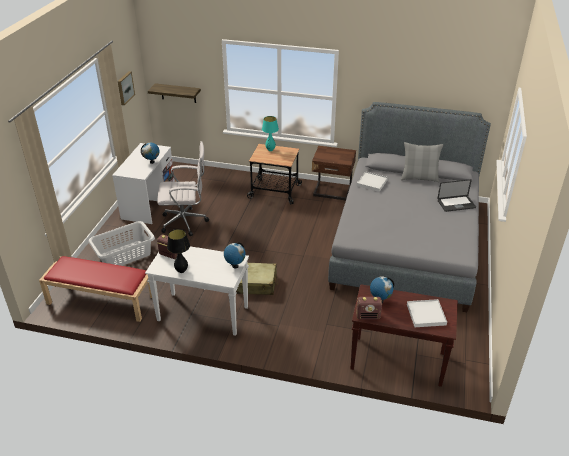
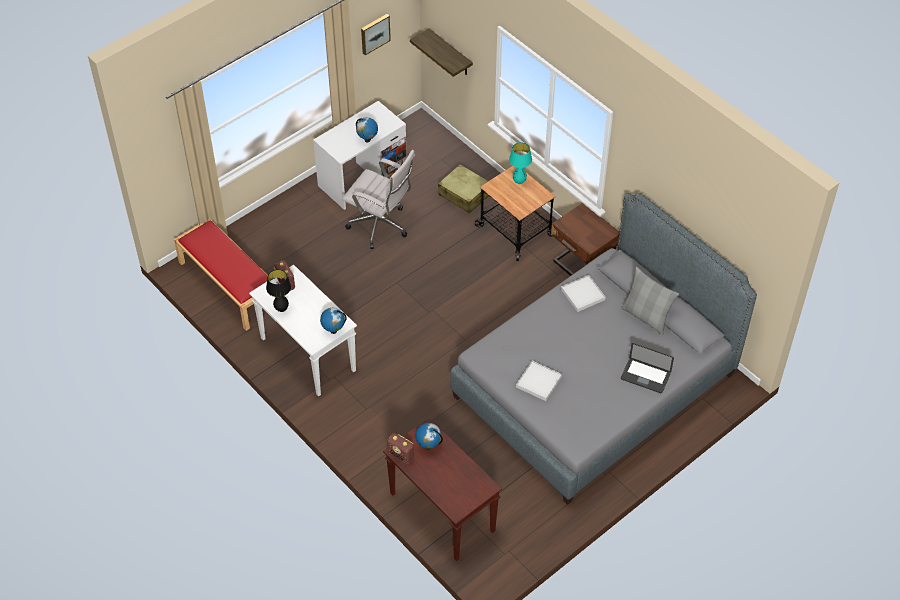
camera: 35 degrees right, 15 degrees up
grey laundry basket [89,221,155,266] -> none
beige suitcase [236,263,278,295] -> beige suitcase moved to [438,164,489,213]
white tray [407,299,447,327] -> white tray moved to [516,361,562,401]

